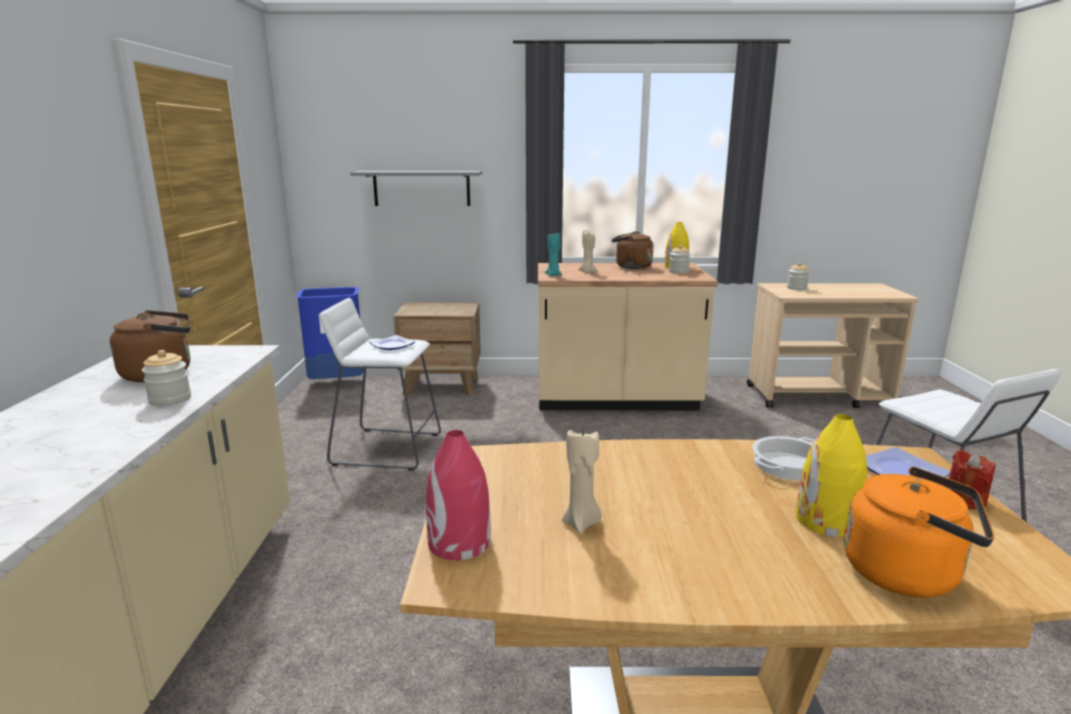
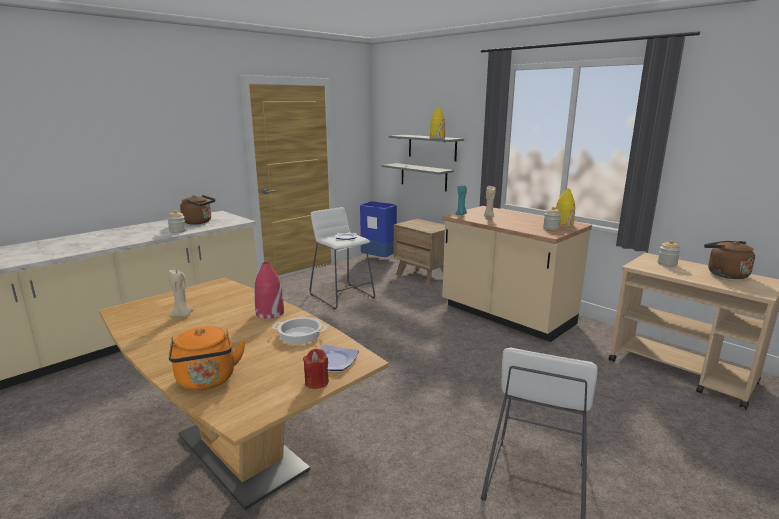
camera: 45 degrees right, 0 degrees up
red vase [426,430,491,560] -> red vase moved to [254,262,284,319]
brown kettle [612,231,653,269] -> brown kettle moved to [704,241,755,279]
yellow vase [796,414,867,537] -> yellow vase moved to [430,108,445,138]
none -> grey shelf [381,163,454,191]

